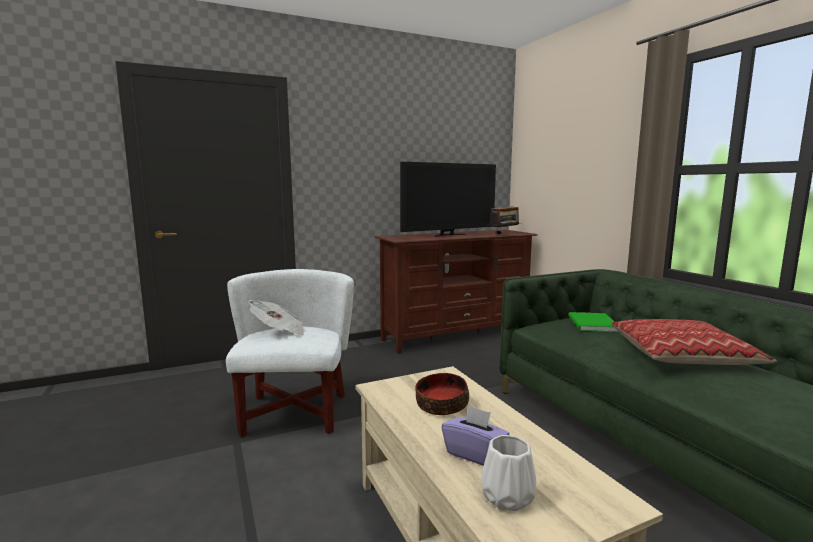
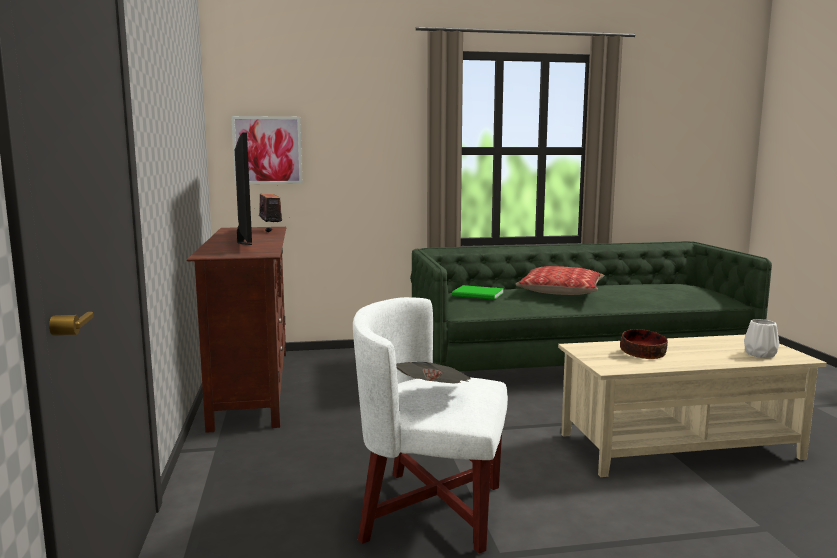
camera: 75 degrees left, 0 degrees up
purple tissue box [442,406,509,466] -> none
none -> picture [231,116,303,184]

